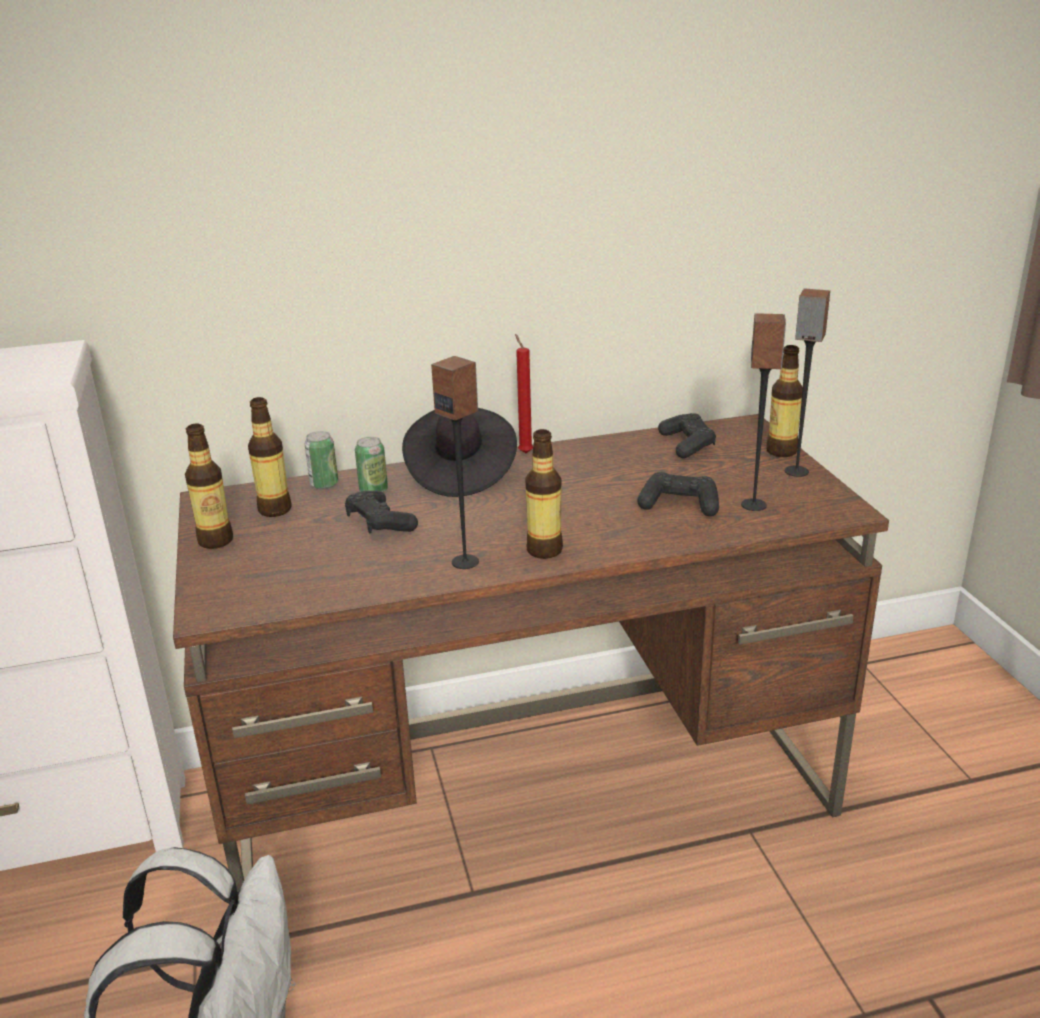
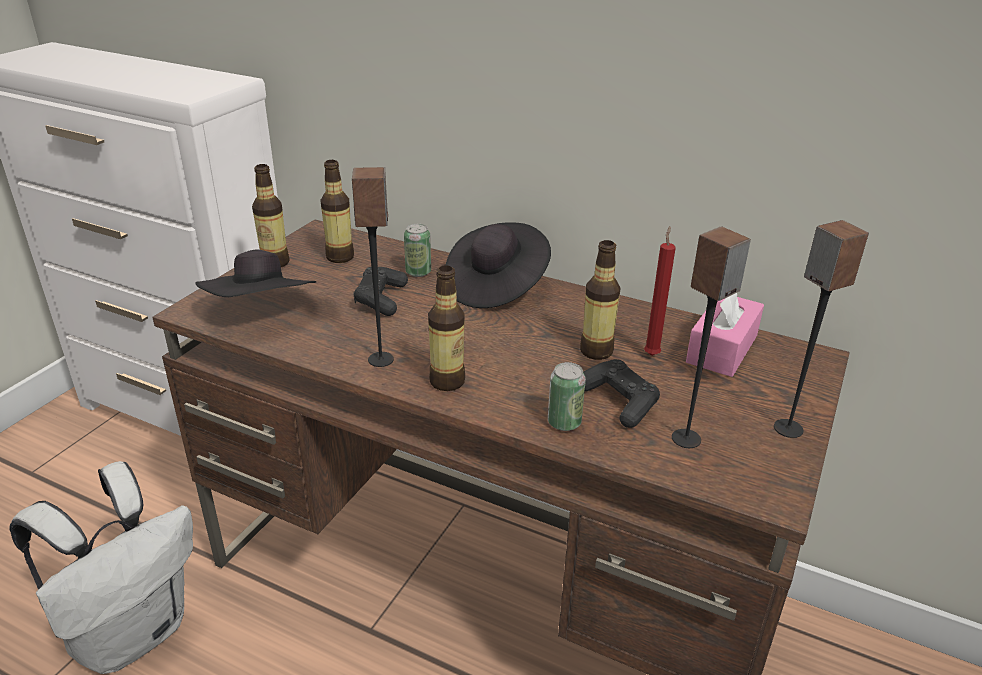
camera: 40 degrees right, 5 degrees up
can [304,431,338,489] -> can moved to [548,362,586,431]
red candle [515,334,533,453] -> red candle moved to [644,226,676,356]
black game controller [658,413,716,458] -> pink tissue box [686,293,764,377]
bottle [766,345,803,457] -> bottle moved to [580,240,621,360]
none -> black hat [195,250,316,297]

